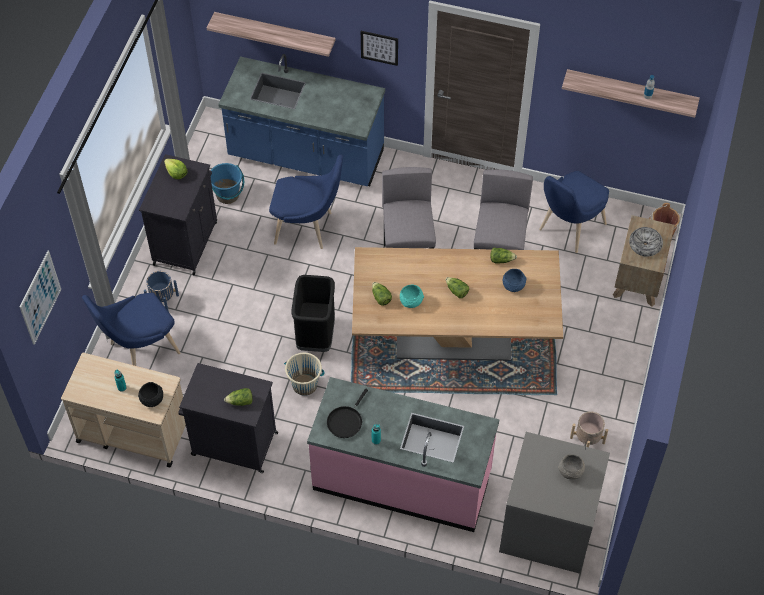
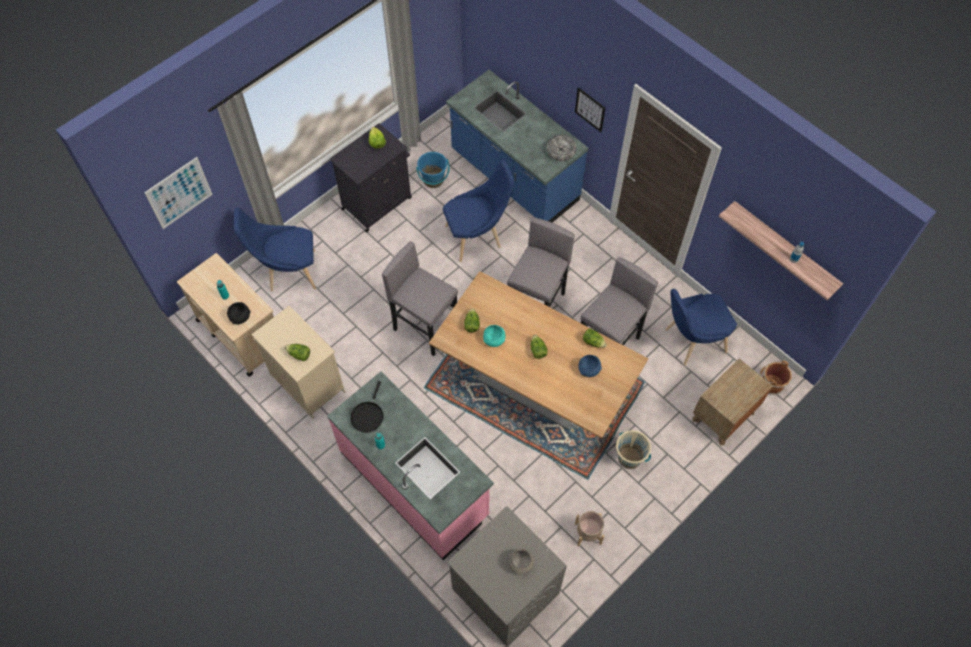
camera: 30 degrees right, 5 degrees up
blue planter [144,271,179,312] -> none
black cabinet [178,363,278,473] -> beige cabinet [251,306,346,419]
shelf [207,12,336,57] -> none
blue chair [269,155,343,249] -> blue chair turned 60 degrees counterclockwise [443,159,514,262]
beige bucket [284,352,325,396] -> beige bucket moved to [616,430,651,469]
black trash can [292,275,335,352] -> grey stool [382,242,458,356]
black frying pan [327,388,368,438] -> black frying pan turned 45 degrees counterclockwise [350,381,384,433]
bowl [629,227,663,257] -> bowl moved to [546,135,576,161]

